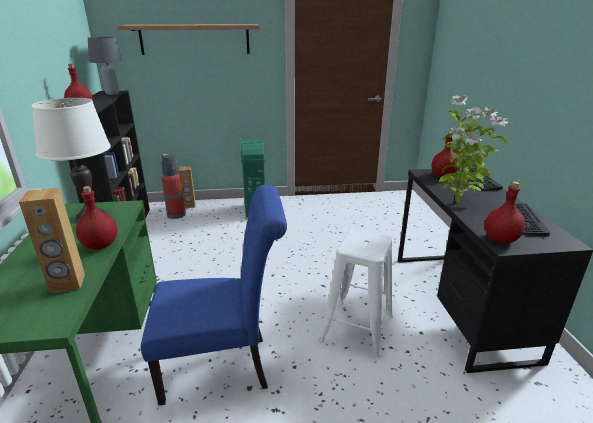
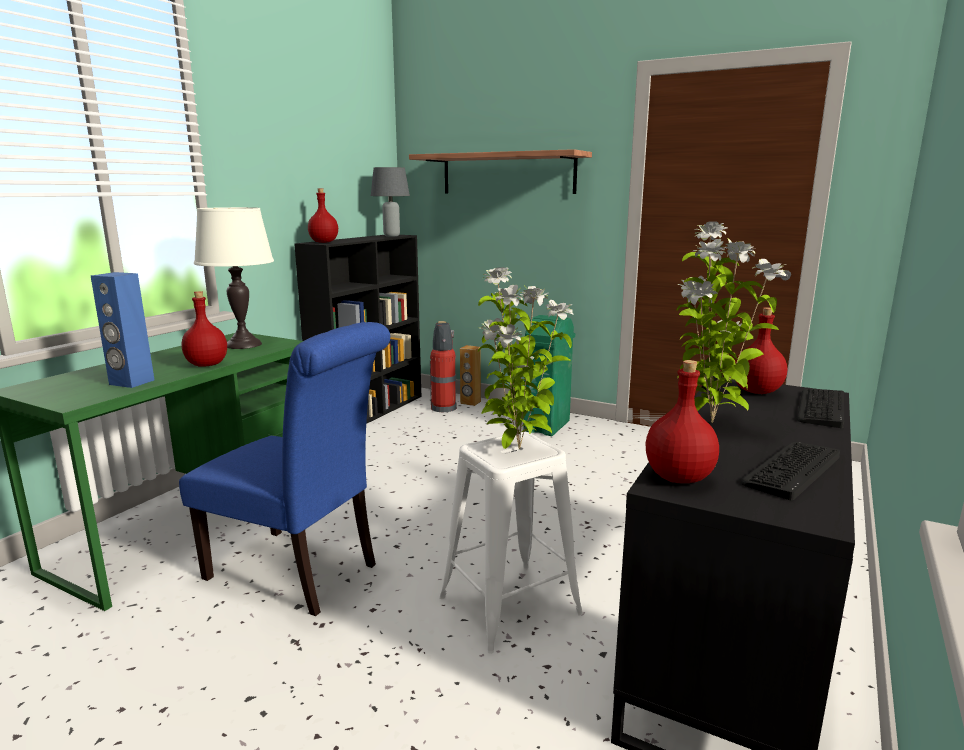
camera: 35 degrees right, 10 degrees down
brown speaker [19,188,85,294] -> blue speaker [91,272,155,388]
none -> potted plant [478,267,574,449]

